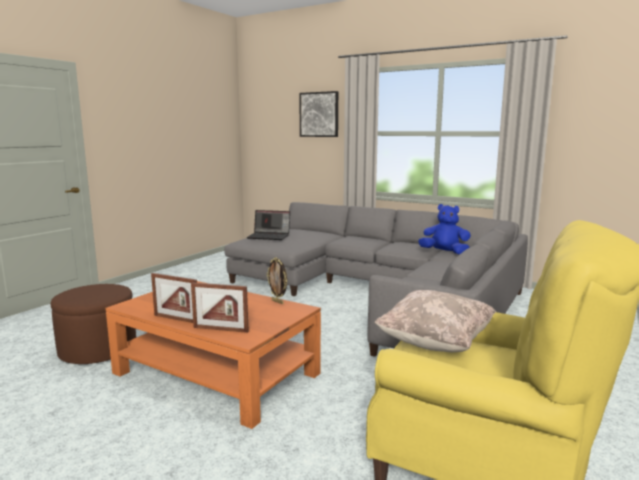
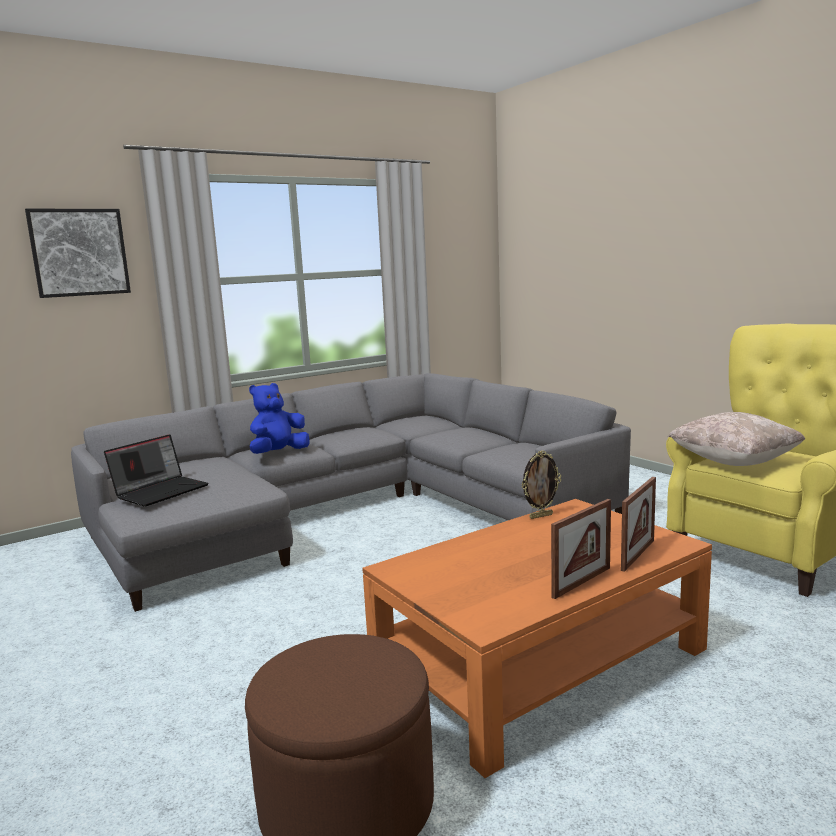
camera: 65 degrees left, 0 degrees up
blue plush toy [418,204,471,255] -> blue plush toy moved to [249,383,310,454]

